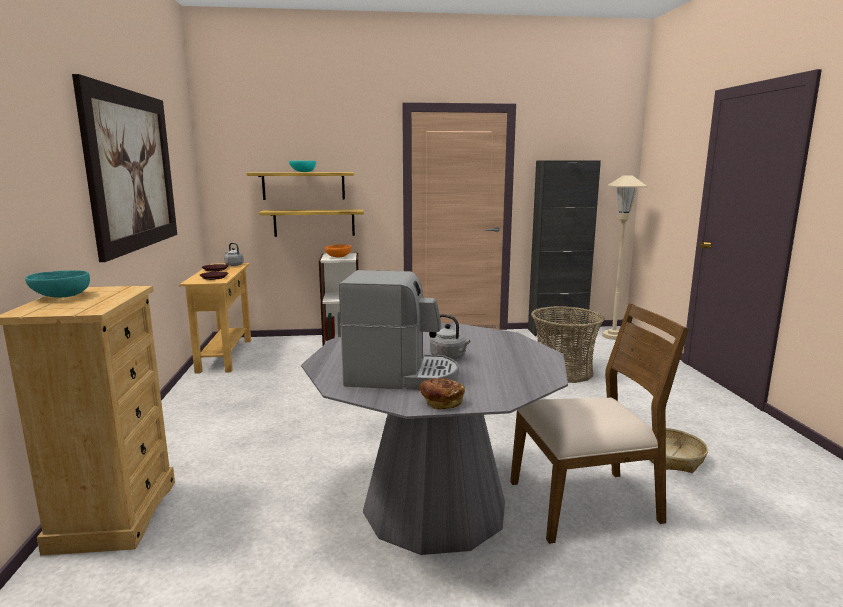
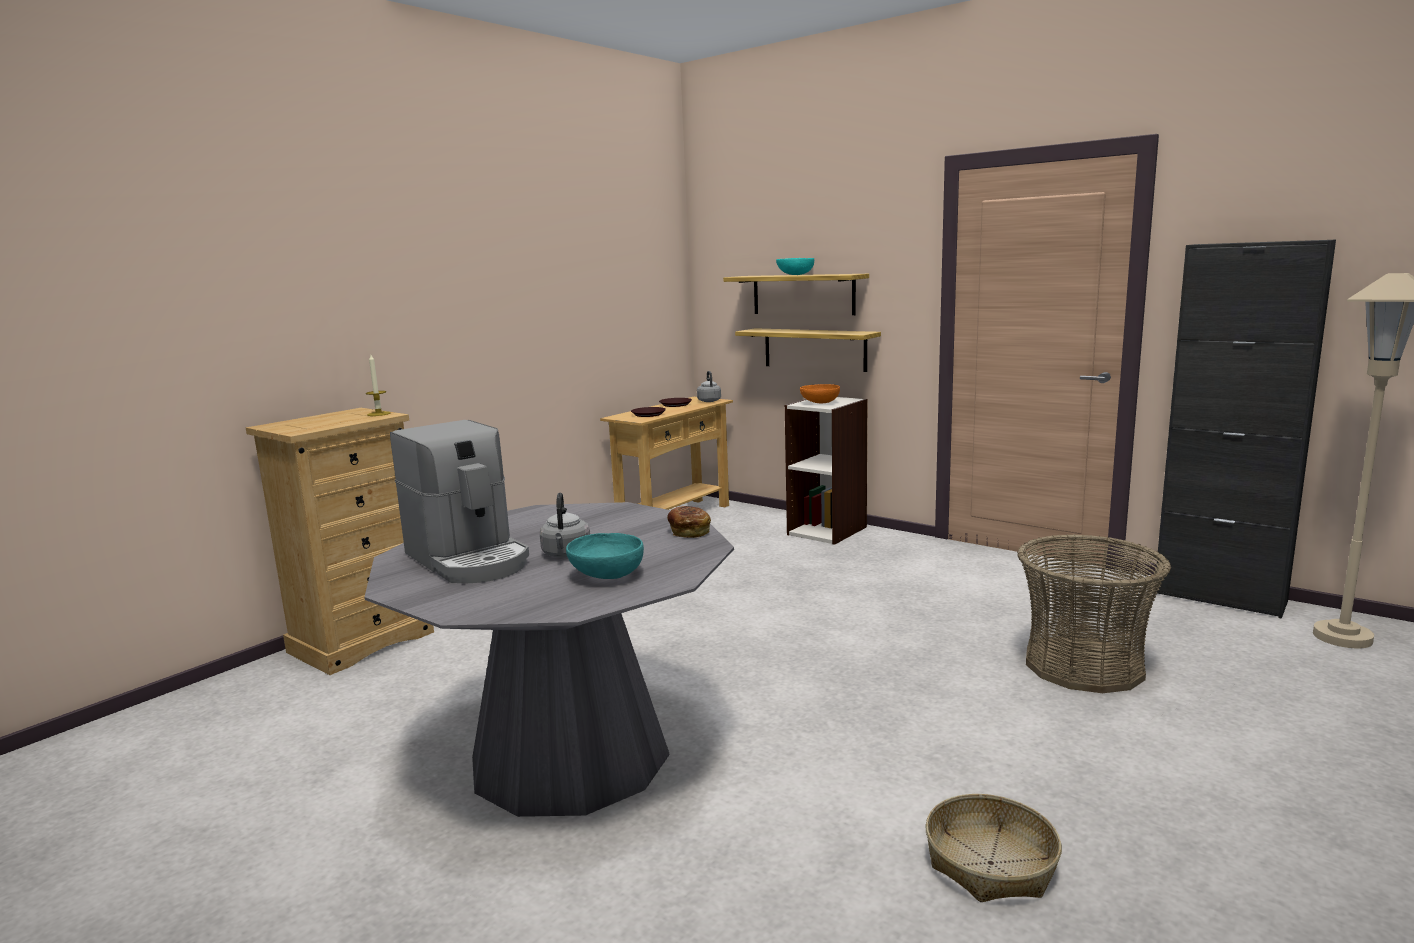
camera: 45 degrees right, 0 degrees up
turquoise bowl [25,270,90,297] -> turquoise bowl moved to [566,533,644,579]
picture [72,74,177,262] -> none
bread [419,378,465,409] -> bread moved to [667,506,711,538]
brown chair [510,303,689,544] -> none
none -> candle [366,355,391,416]

